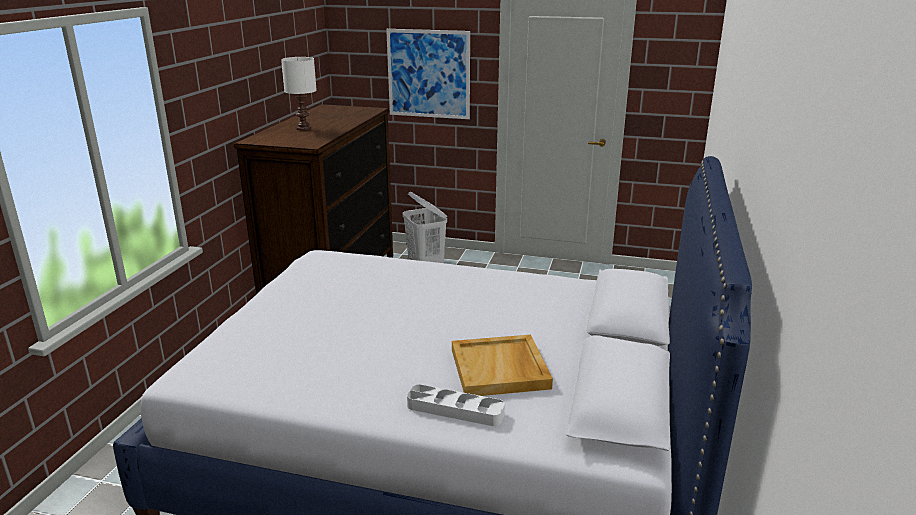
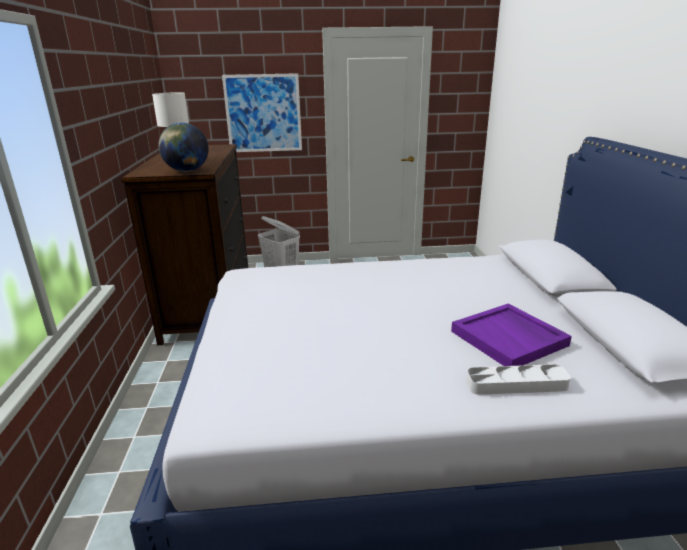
camera: 20 degrees left, 0 degrees up
beige tray [452,335,553,396] -> purple tray [451,304,572,366]
none -> globe [158,123,209,172]

